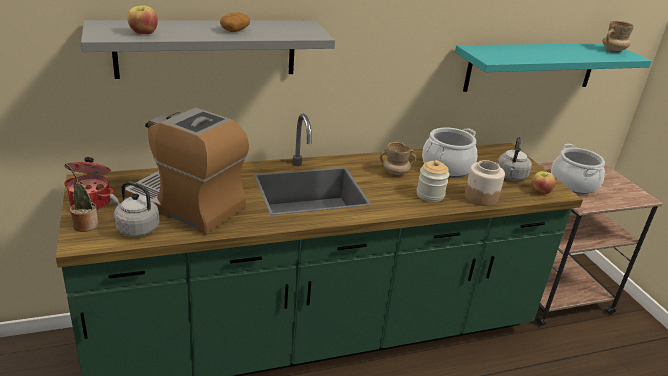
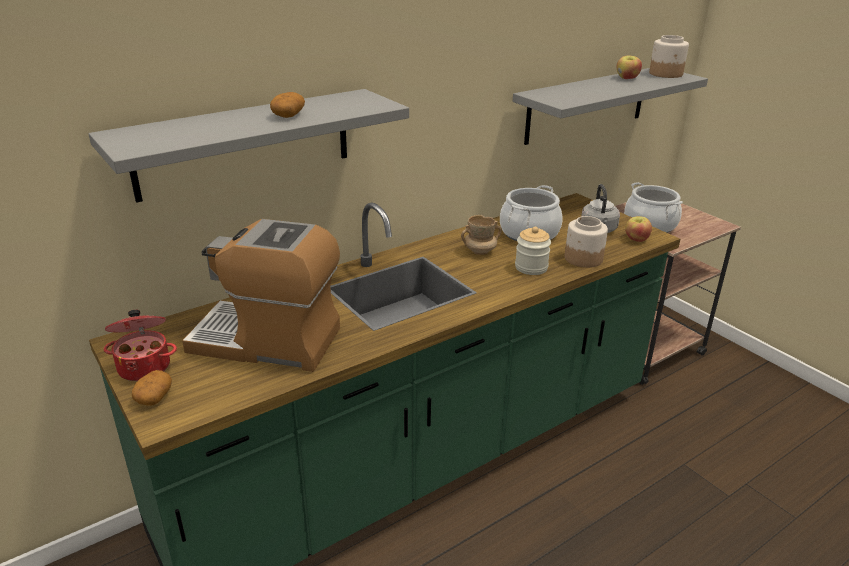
camera: 15 degrees left, 0 degrees up
potted plant [65,163,98,232] -> potato [132,370,172,406]
grey kettle [110,181,160,237] -> none
apple [127,5,158,34] -> apple moved to [617,55,642,79]
turquoise shelf [455,43,652,92] -> grey shelf [513,68,708,145]
beige mug [602,21,634,52] -> jar [649,35,689,78]

